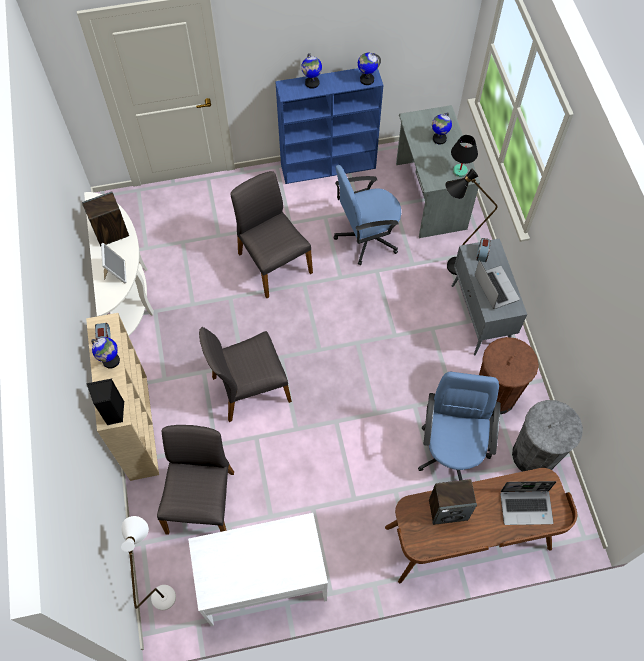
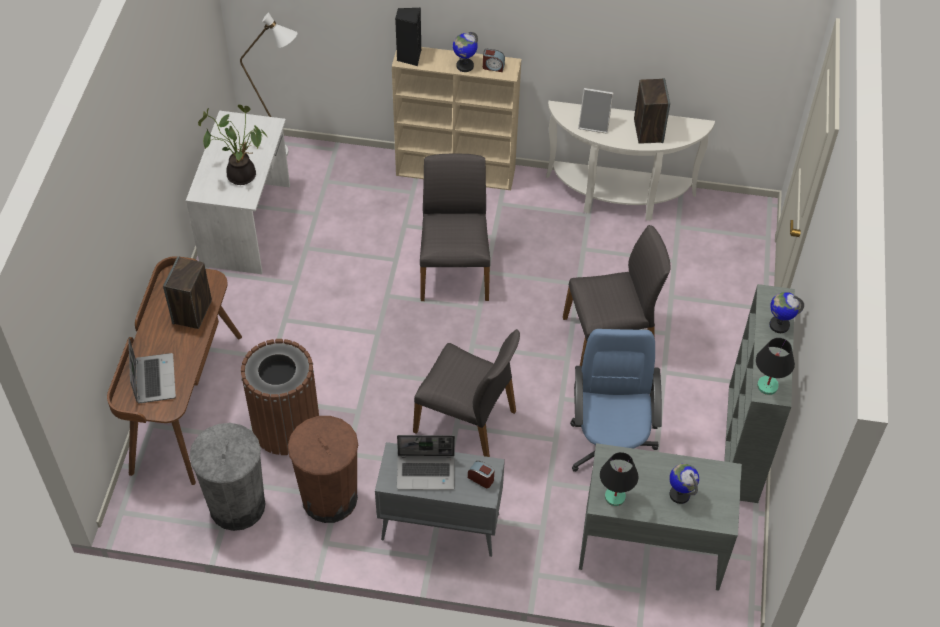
camera: 110 degrees right, 10 degrees down
grey chair [157,425,234,535] -> grey chair moved to [413,329,520,457]
blue bookcase [275,68,383,184] -> grey bookcase [724,284,795,503]
globe [358,53,381,85] -> black table lamp [756,338,795,395]
blue office chair [418,372,501,481] -> brown trash can [241,339,319,455]
black floor lamp [445,168,497,275] -> none
laptop [500,481,556,525] -> laptop turned 150 degrees clockwise [128,338,176,404]
none -> potted plant [198,105,268,185]

